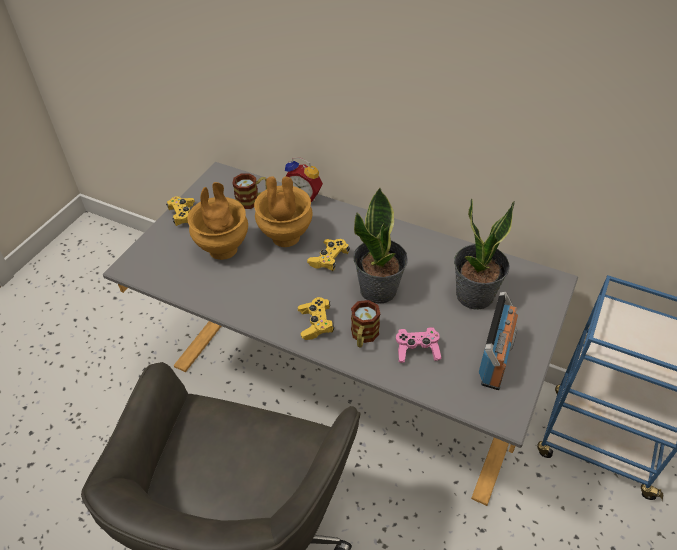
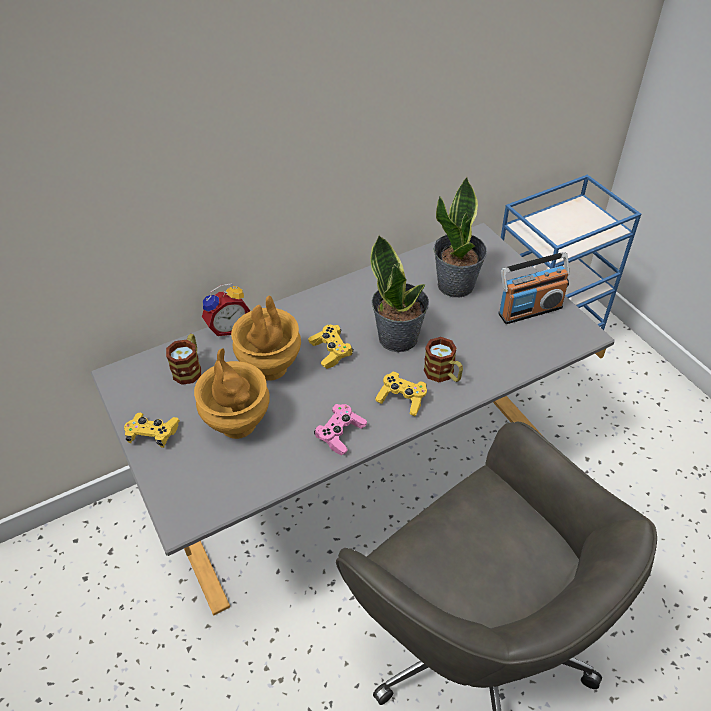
camera: 55 degrees left, 0 degrees up
pink game controller [396,327,442,363] -> pink game controller moved to [314,404,367,455]
radio [479,292,518,390] -> radio turned 105 degrees clockwise [498,252,570,324]

